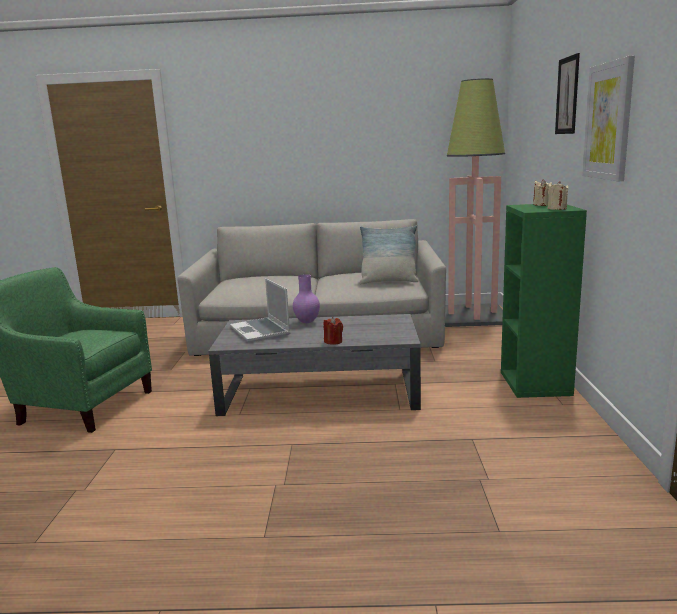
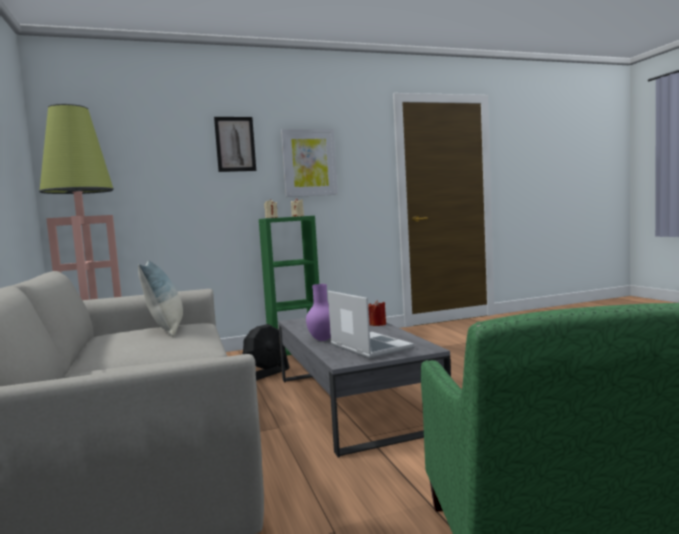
camera: 110 degrees left, 10 degrees down
laptop [230,278,290,343] -> laptop turned 75 degrees counterclockwise [328,291,414,359]
none -> black fan [242,324,289,381]

